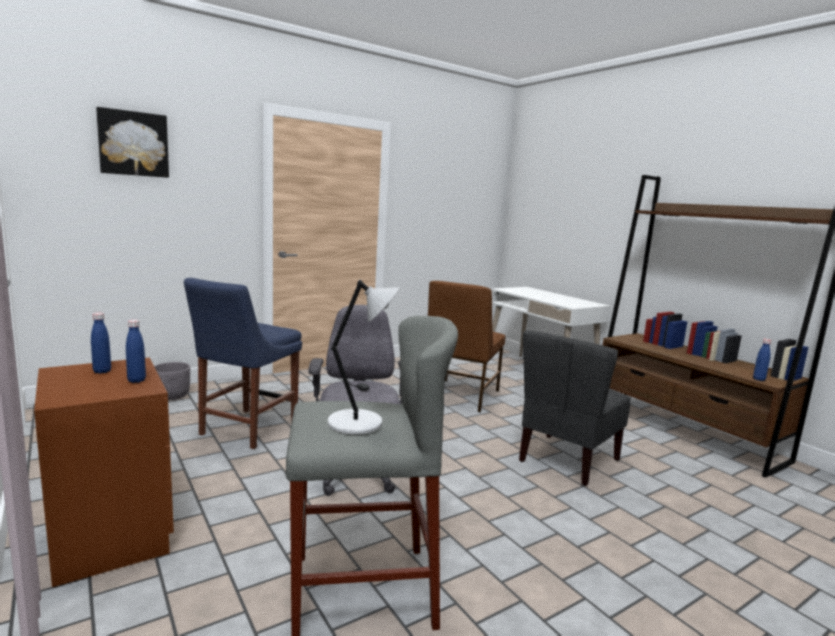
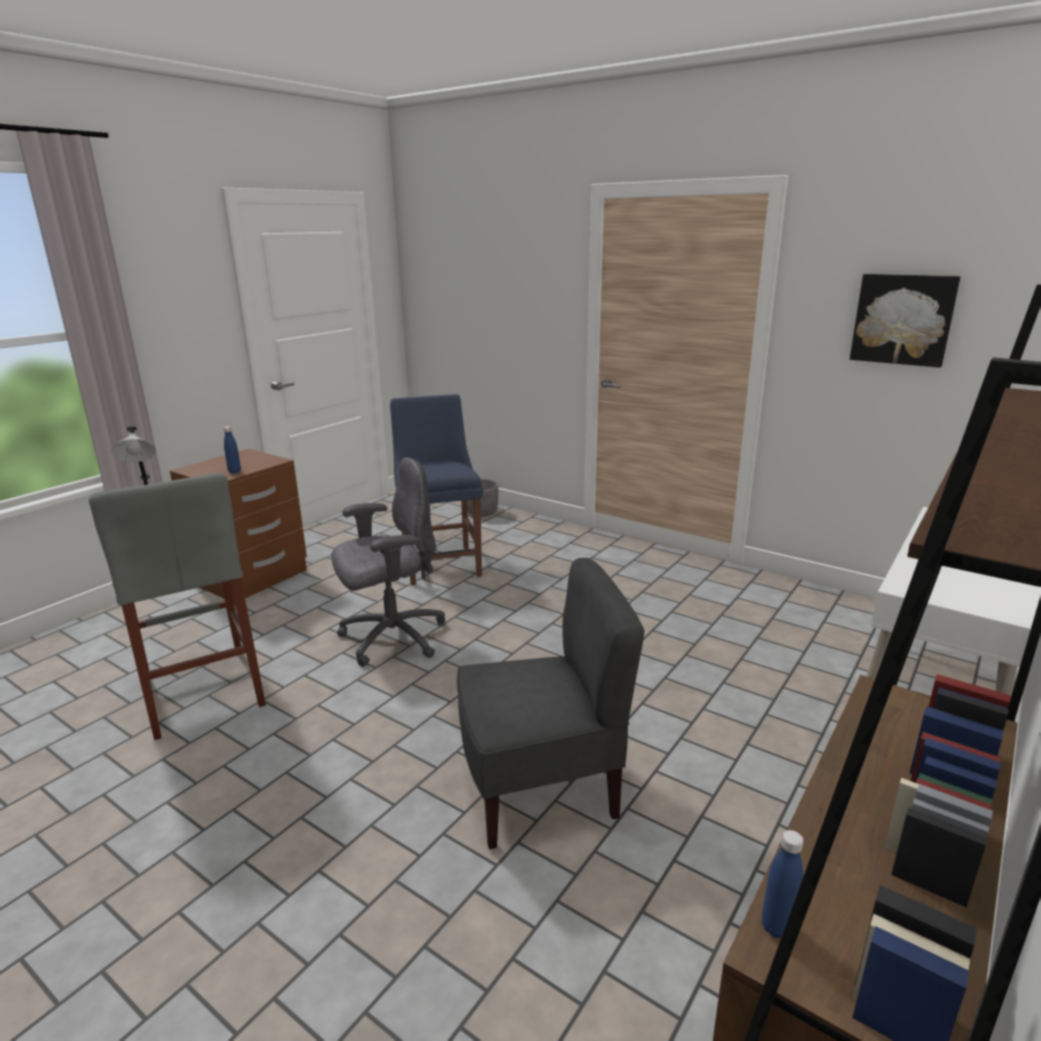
camera: 70 degrees right, 10 degrees up
blue bottle [91,313,111,374] -> none
picture [96,107,169,178] -> picture moved to [850,274,961,368]
blue chair [184,278,302,449] -> blue chair turned 75 degrees clockwise [390,394,483,585]
brown chair [428,281,505,412] -> none
grey chair [519,330,631,486] -> grey chair turned 150 degrees clockwise [457,558,645,849]

